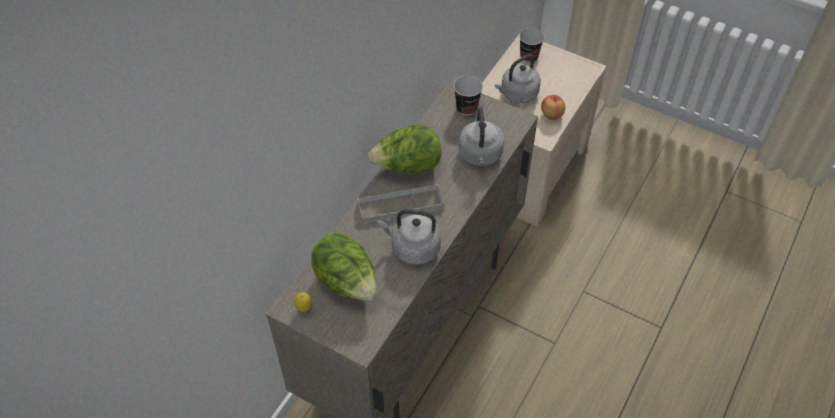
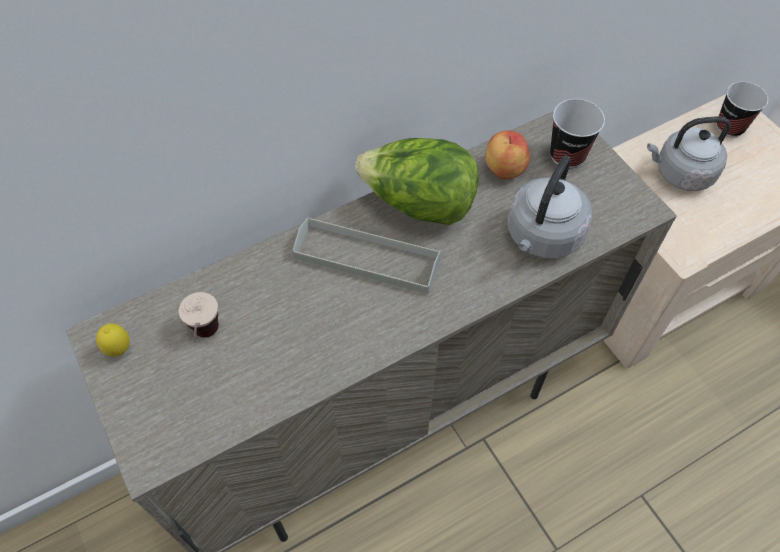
camera: 30 degrees right, 5 degrees up
lettuce [311,232,377,301] -> cup [179,292,219,343]
grey kettle [378,209,441,265] -> none
apple [541,95,565,120] -> apple moved to [485,131,530,179]

